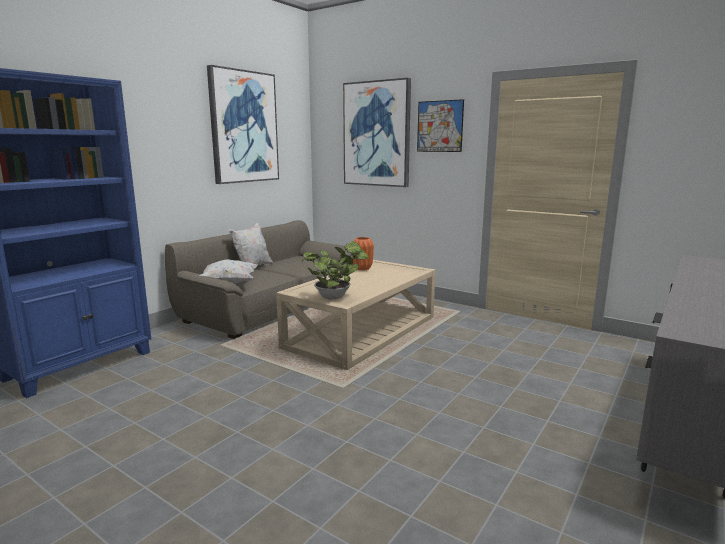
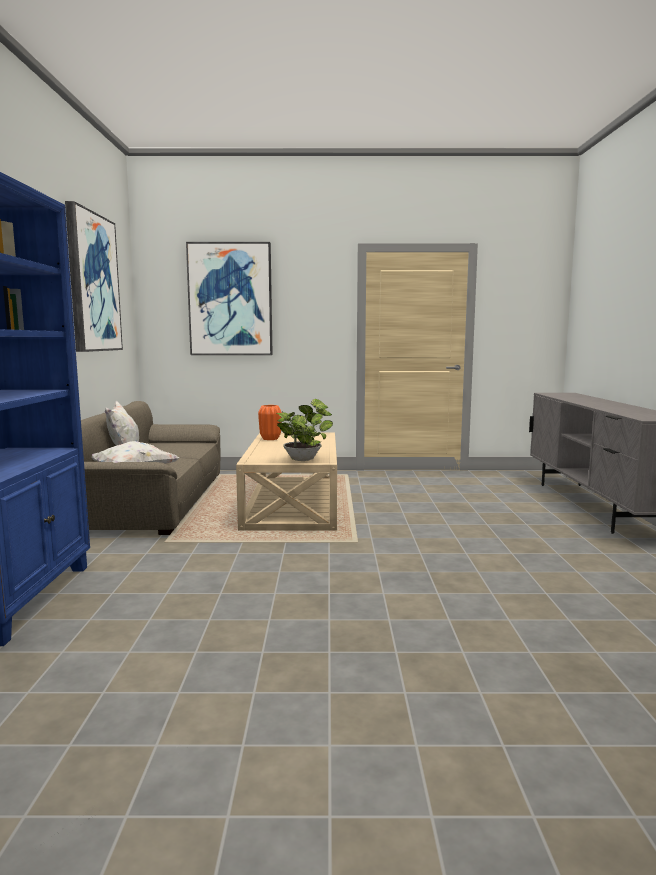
camera: 35 degrees left, 5 degrees down
picture [417,99,464,152] -> none

